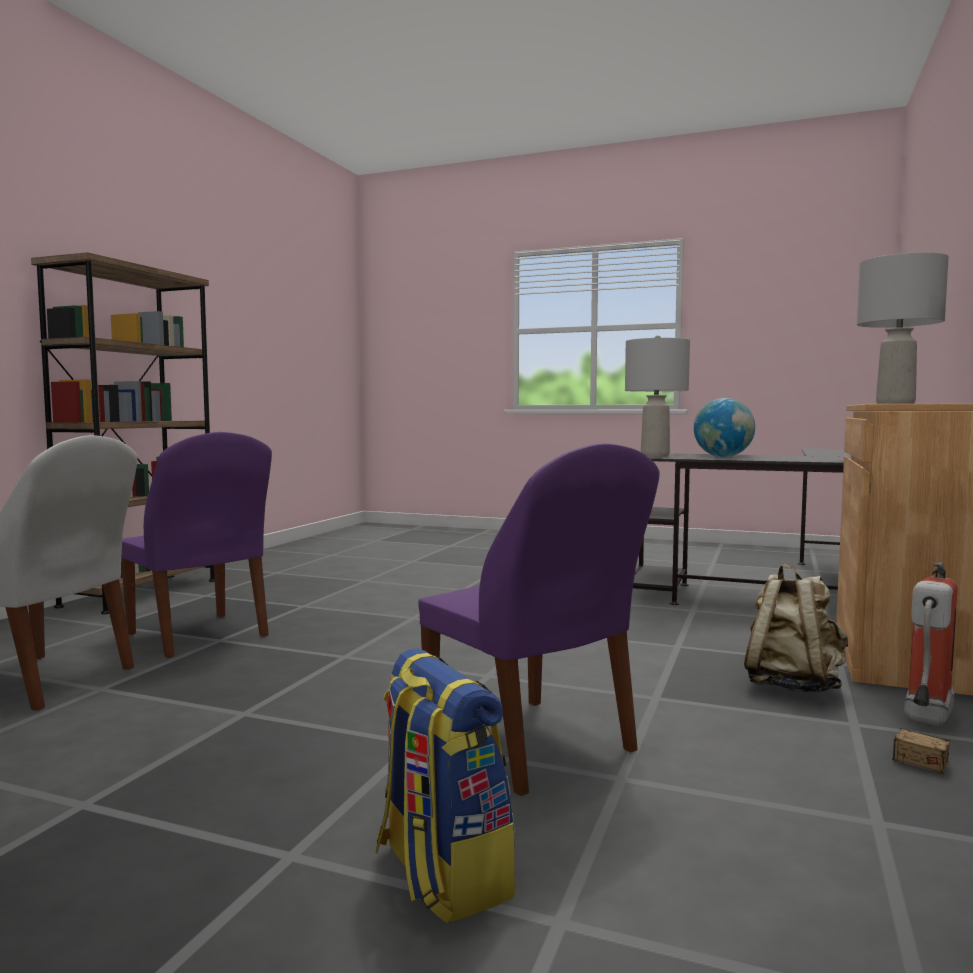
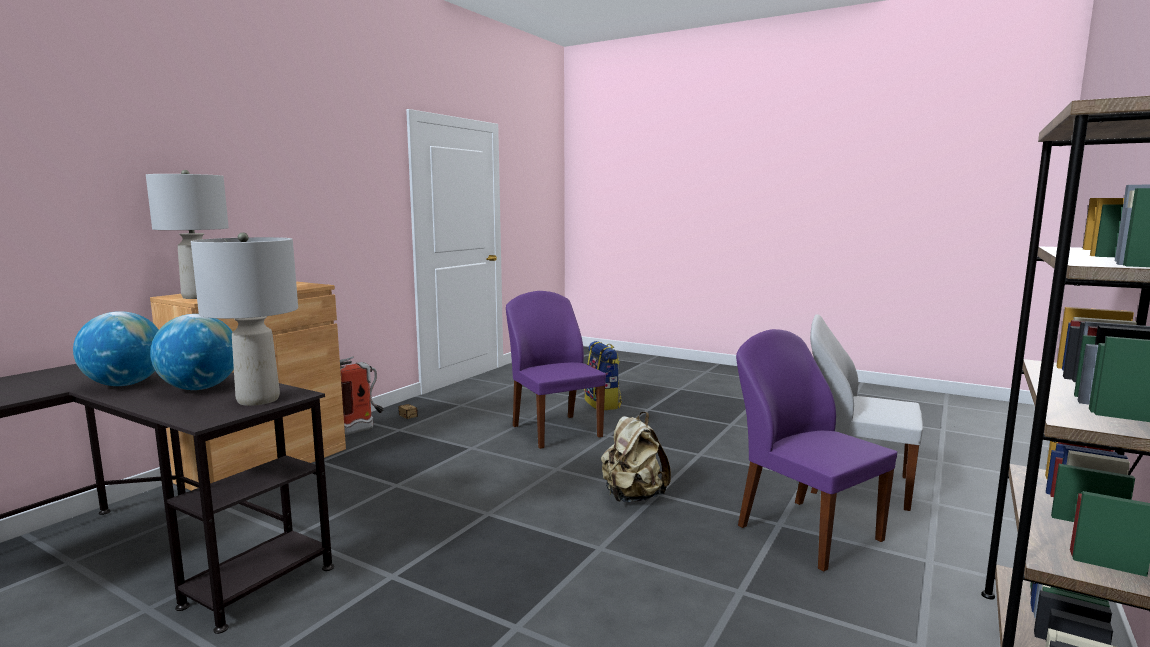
camera: 170 degrees left, 5 degrees up
beige backpack [744,564,848,692] -> beige backpack moved to [601,412,671,503]
none -> globe [73,311,159,386]

